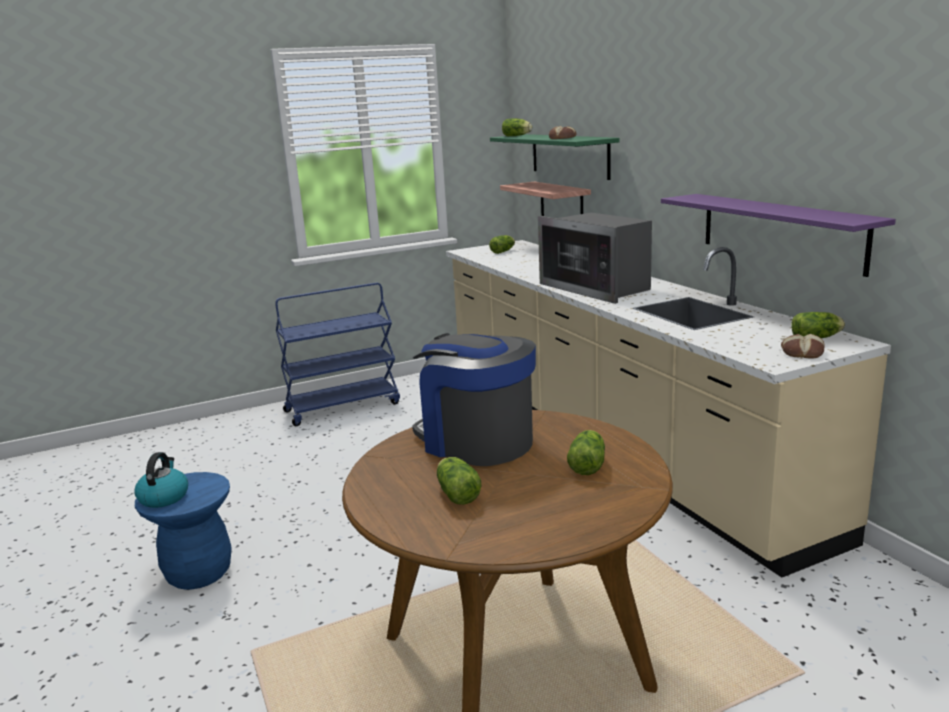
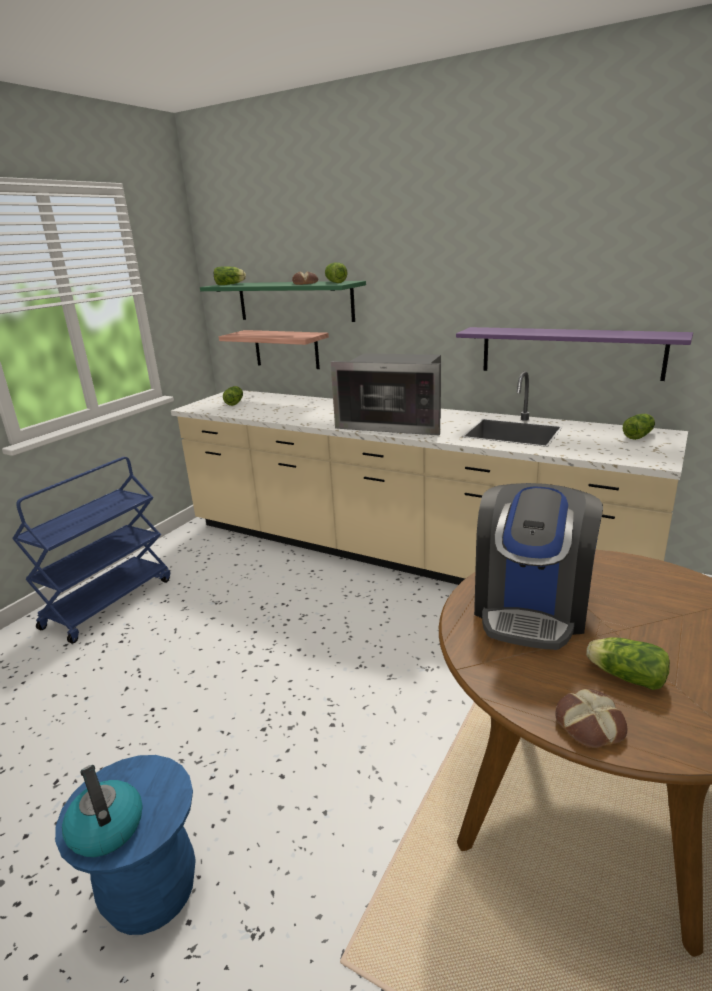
camera: 35 degrees left, 5 degrees up
coffee machine [412,333,536,466] -> coffee machine turned 75 degrees counterclockwise [474,483,603,650]
lettuce [567,430,605,475] -> lettuce moved to [325,262,347,283]
bread [781,334,825,359] -> bread moved to [555,689,627,748]

